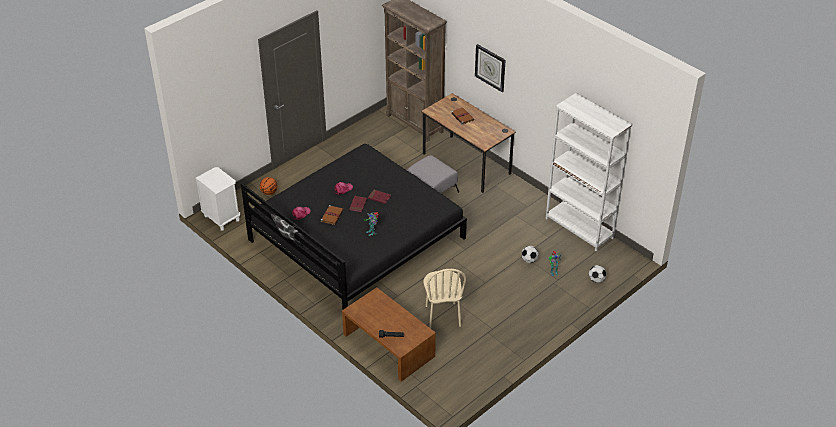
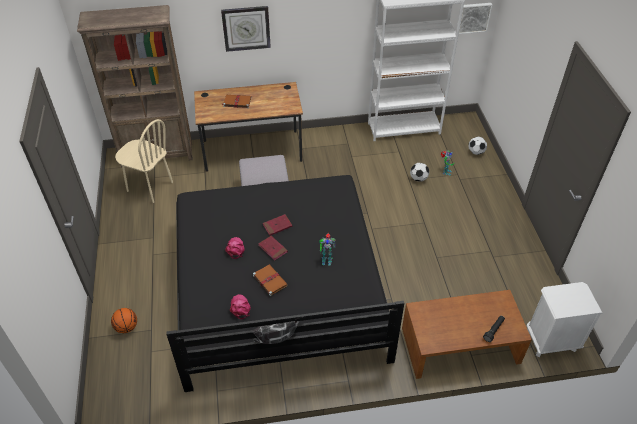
camera: 55 degrees left, 5 degrees up
white nightstand [195,167,240,230] -> white nightstand moved to [526,282,603,357]
beige chair [424,269,466,329] -> beige chair moved to [115,119,173,203]
none -> picture [459,3,493,34]

